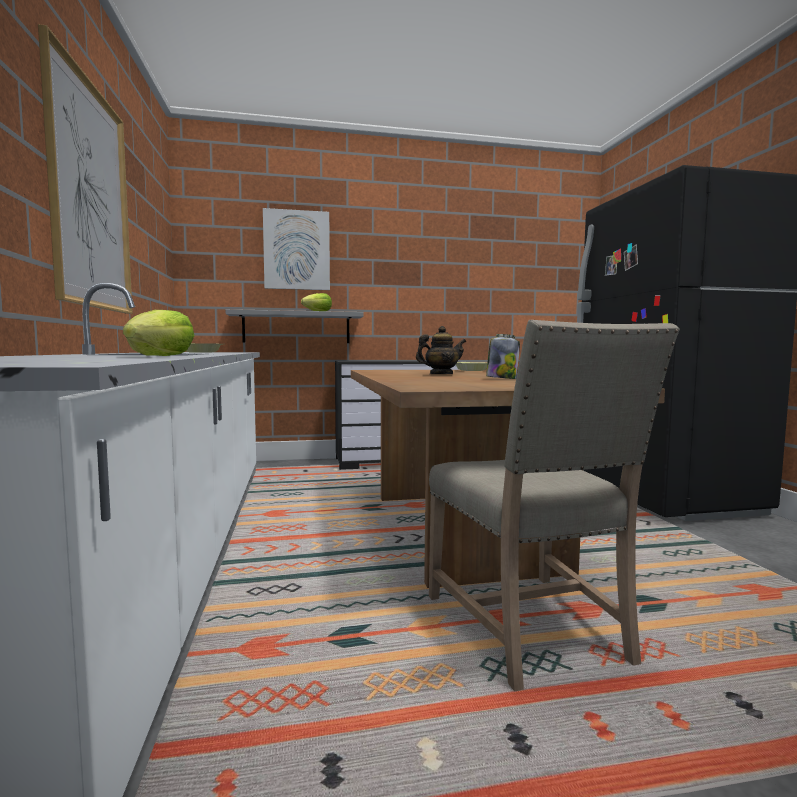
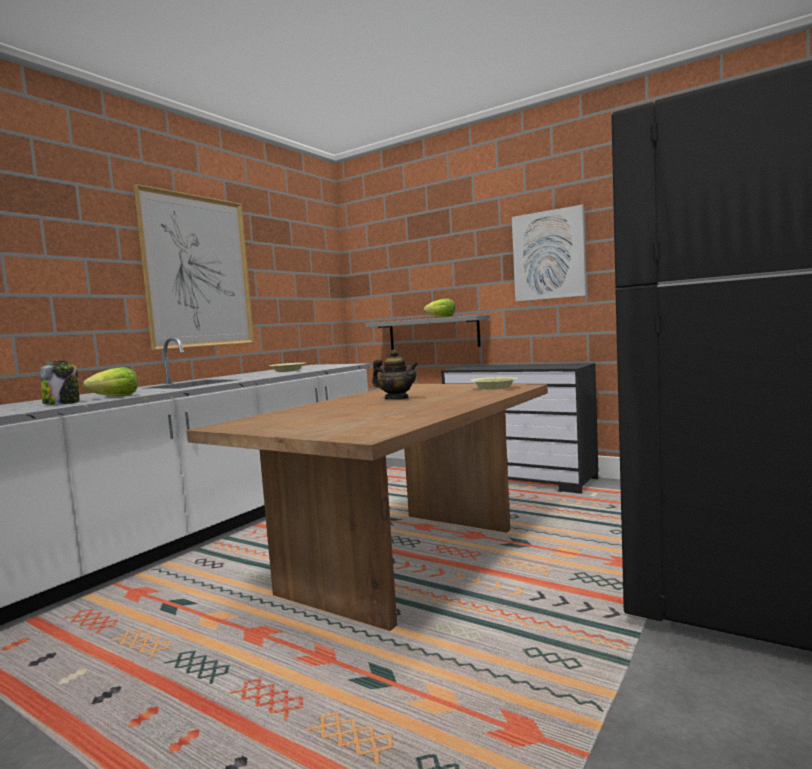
camera: 45 degrees right, 0 degrees up
picture [263,208,330,290] -> picture moved to [512,205,587,301]
beige chair [429,320,680,692] -> none
jar [486,334,520,379] -> jar moved to [40,361,80,405]

